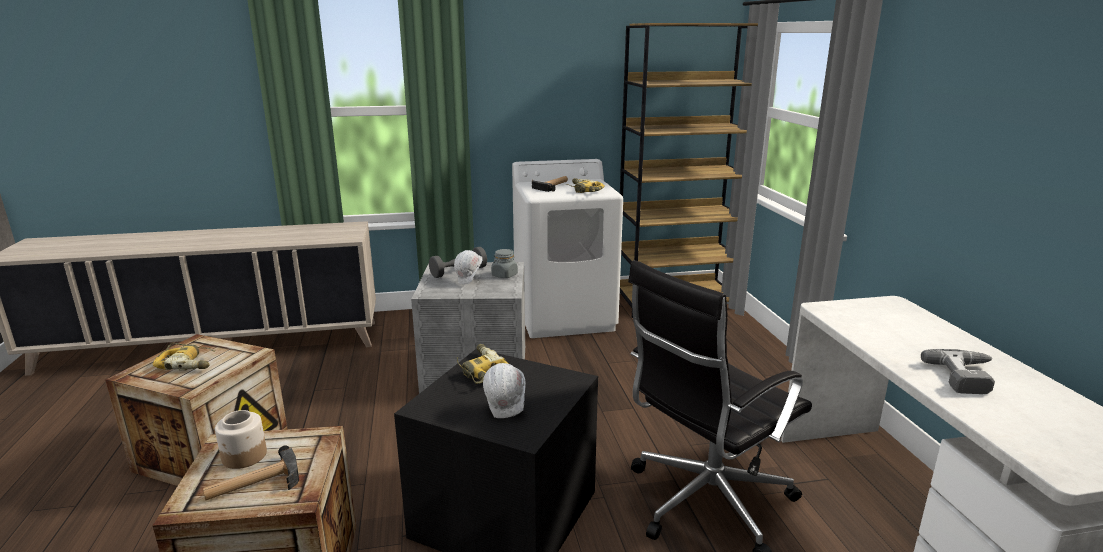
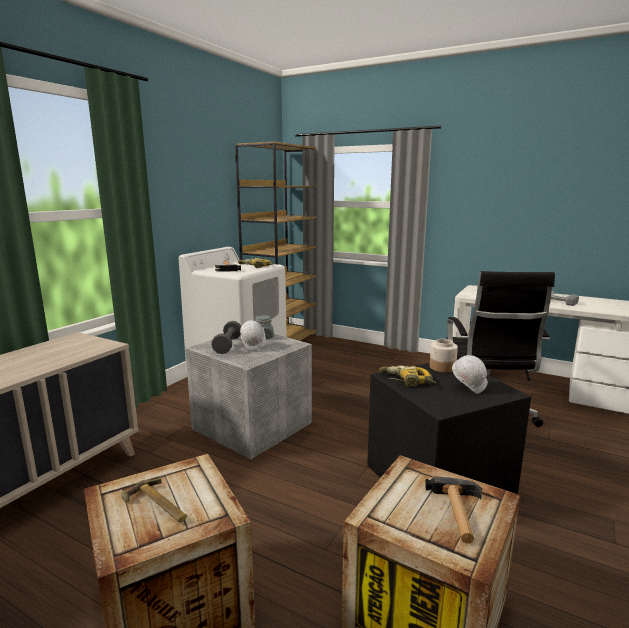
camera: 50 degrees left, 5 degrees down
power drill [152,343,215,371] -> hammer [121,478,187,522]
jar [215,410,267,469] -> jar moved to [430,339,458,373]

